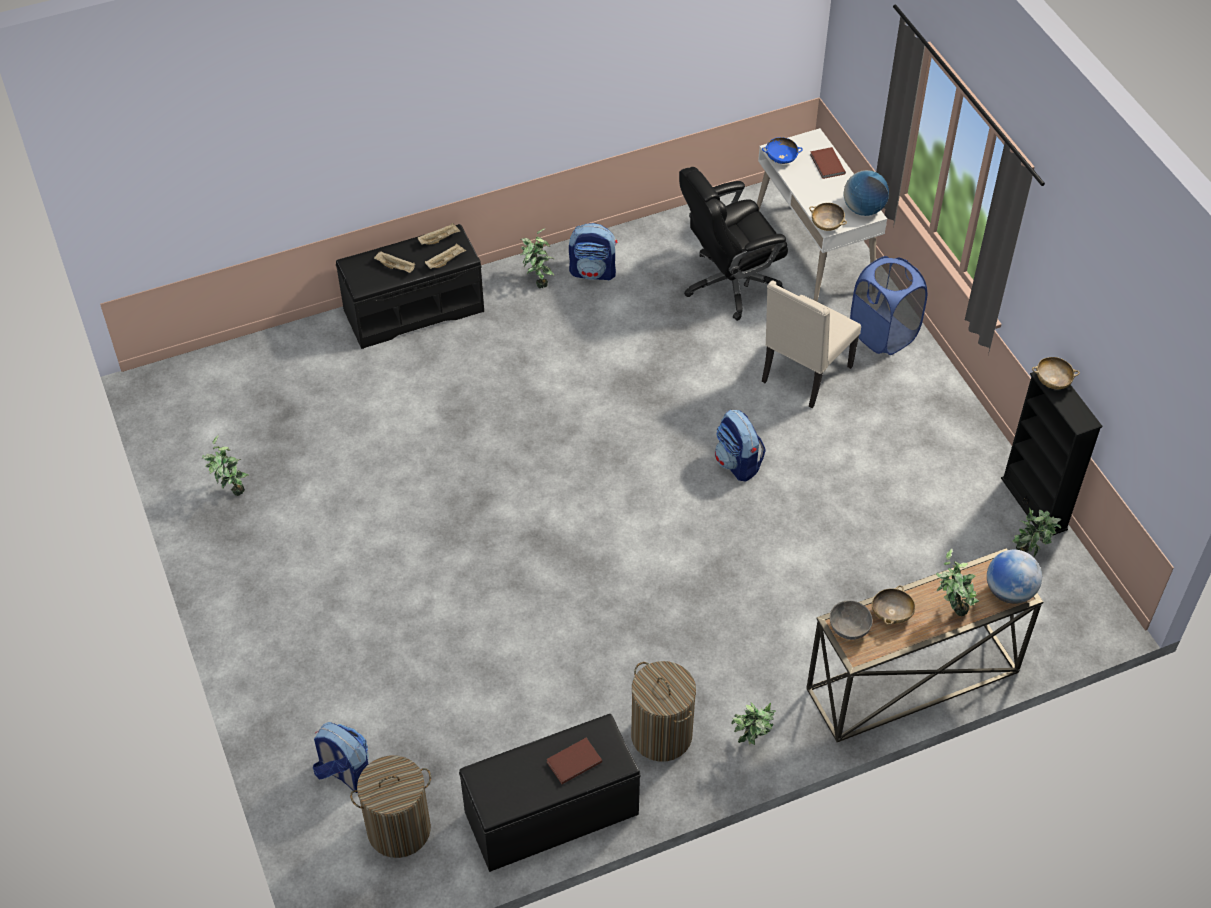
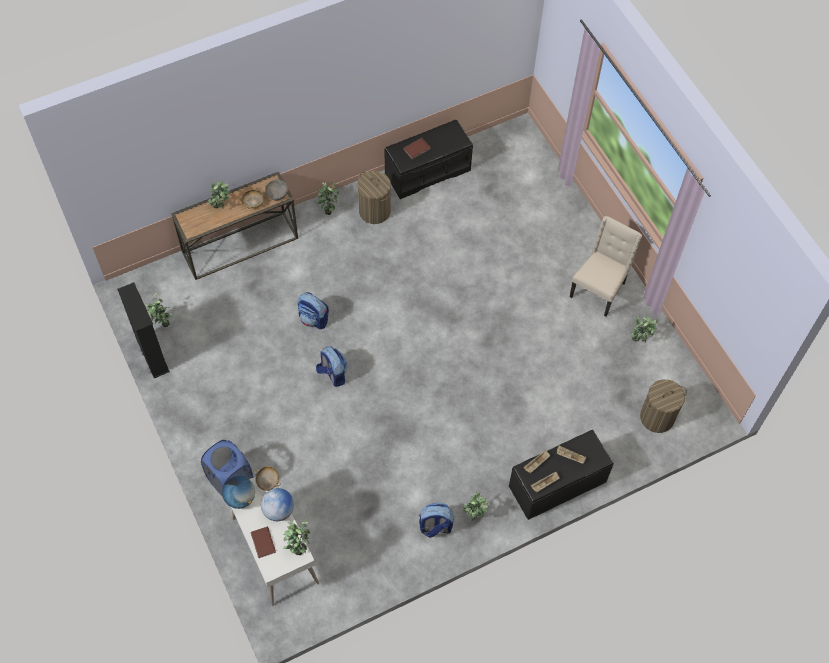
camera: 175 degrees right, 10 degrees up
backpack [313,722,369,793] -> backpack moved to [298,292,329,329]
laundry basket [350,755,431,858] -> laundry basket moved to [640,379,687,433]
black office chair [679,167,788,321] -> none
blue bowl [762,137,803,164] -> potted plant [283,520,310,555]
beige chair [762,280,861,408] -> beige chair moved to [570,216,642,316]
globe [987,550,1042,604] -> globe moved to [261,488,294,521]
beige bowl [1032,357,1080,389] -> none

